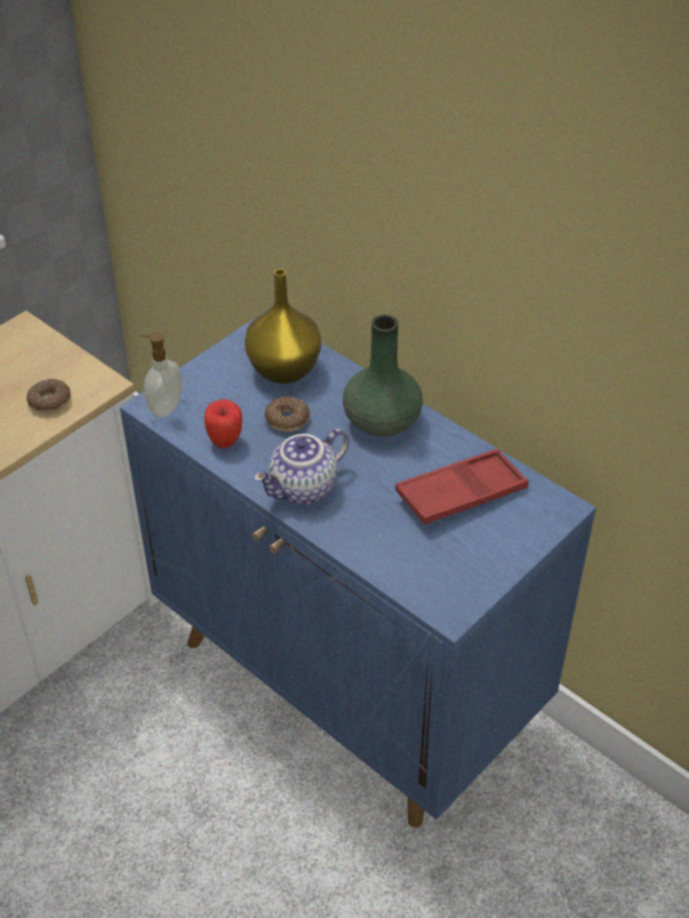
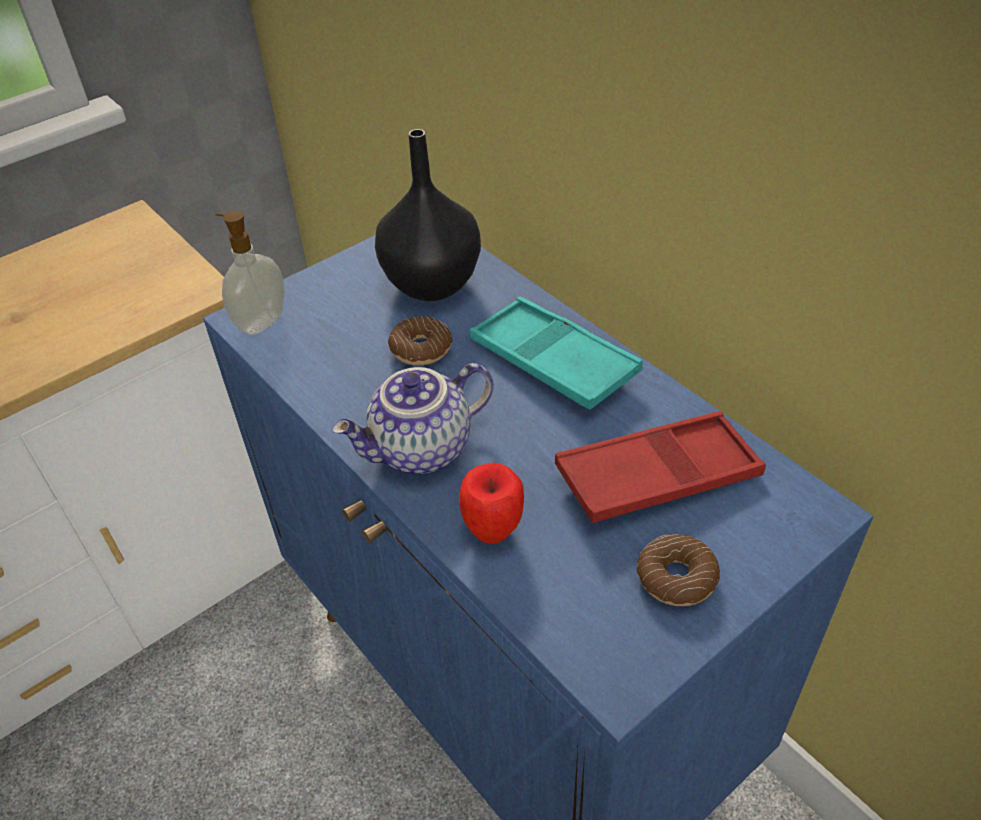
camera: 10 degrees right, 0 degrees up
donut [26,379,71,413] -> donut moved to [637,534,720,606]
apple [204,399,242,448] -> apple moved to [459,463,524,544]
yellow vase [245,269,321,384] -> black vase [375,129,481,301]
green vase [343,315,423,436] -> turquoise tray [469,297,643,410]

